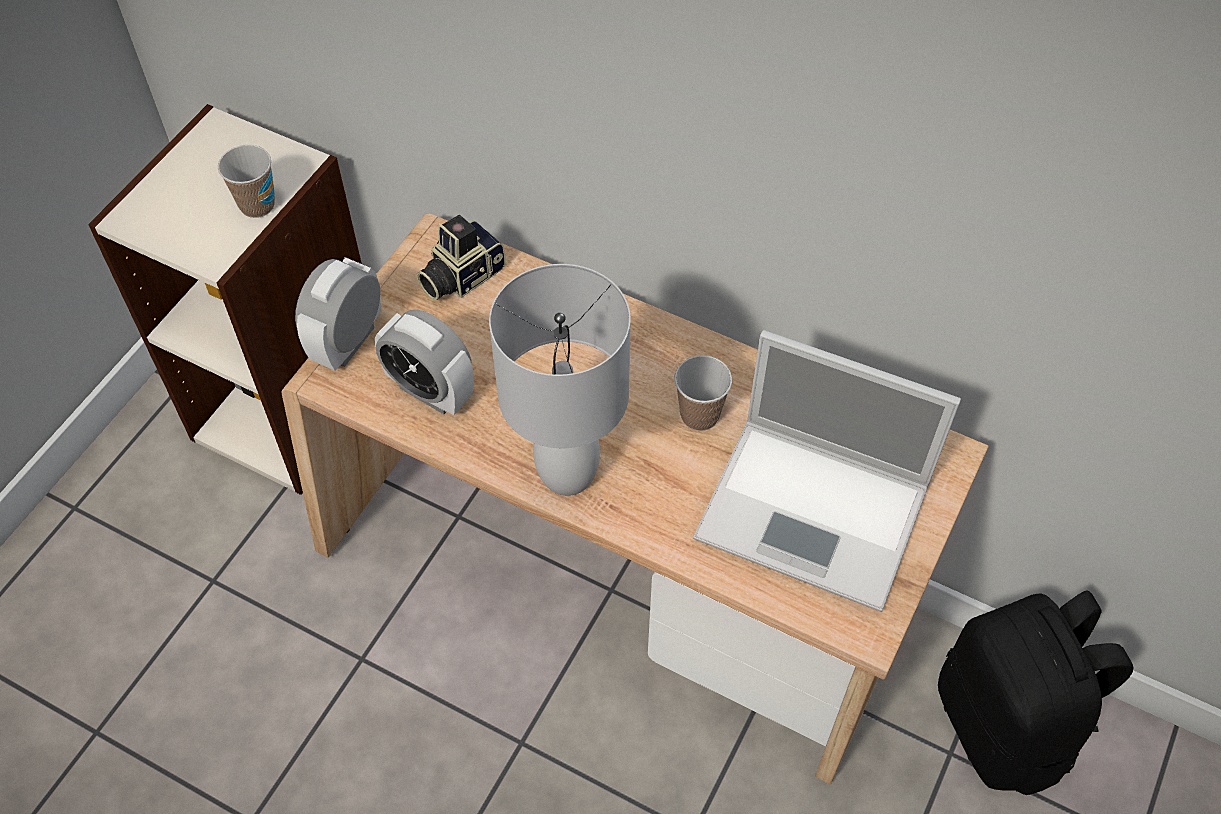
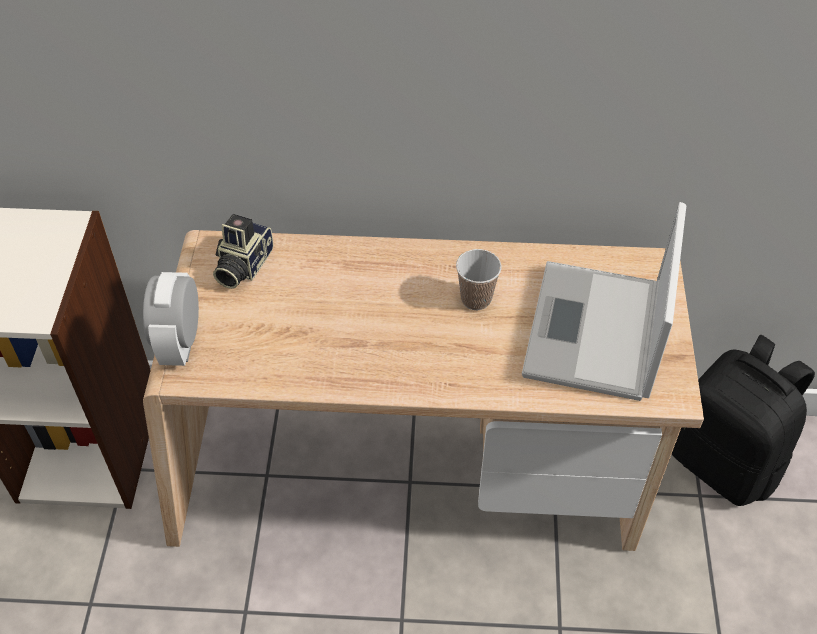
camera: 25 degrees left, 5 degrees down
cup [218,145,275,218] -> none
alarm clock [375,309,474,415] -> none
white table lamp [489,264,631,496] -> none
laptop [693,330,961,612] -> laptop turned 105 degrees clockwise [522,202,686,401]

